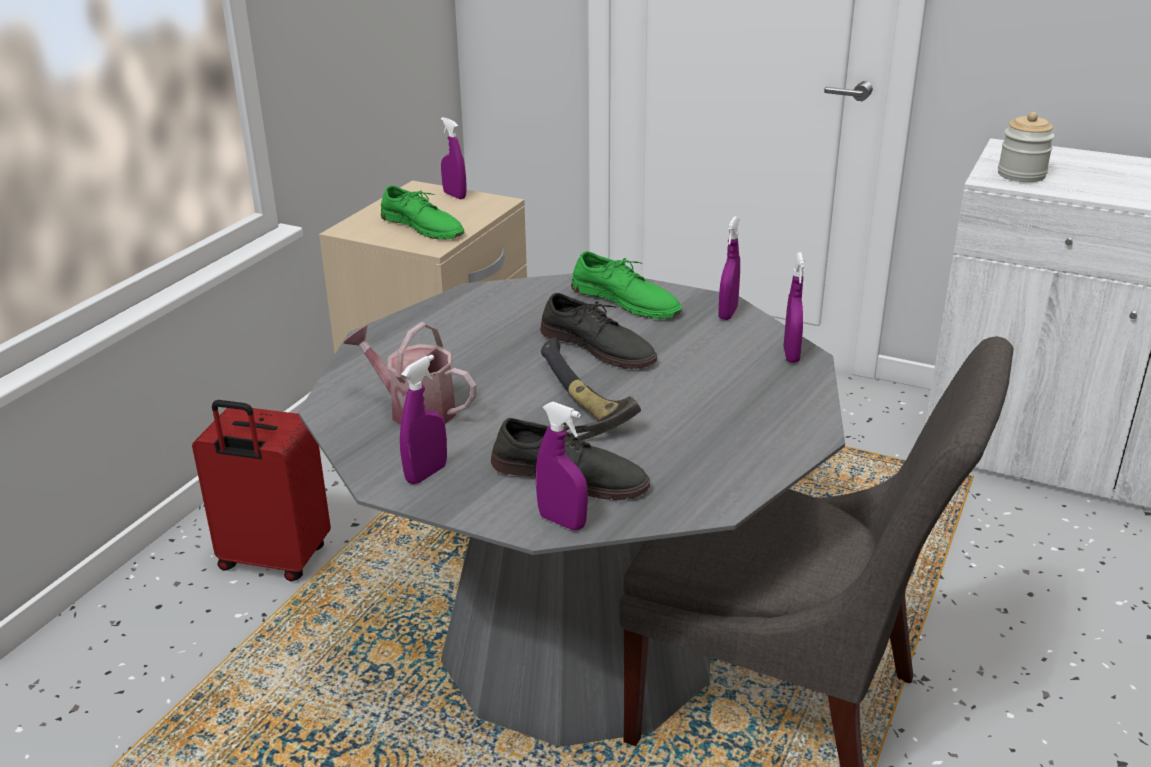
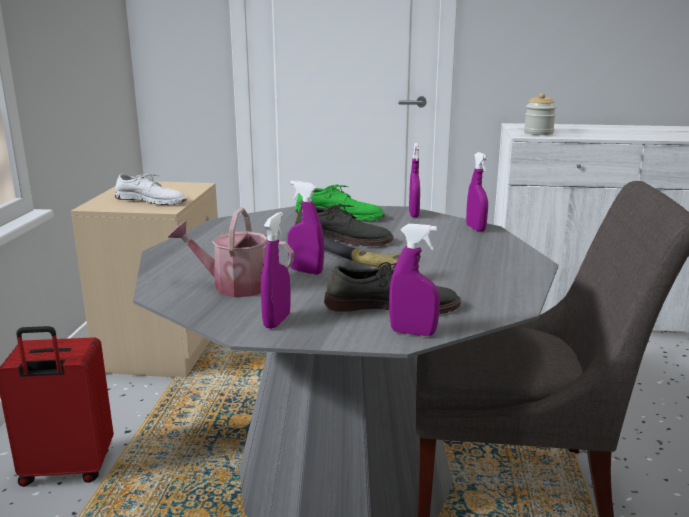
camera: 20 degrees left, 10 degrees down
green shoe [381,185,464,240] -> white shoe [115,174,187,205]
purple spray bottle [441,117,467,199] -> purple spray bottle moved to [288,181,324,275]

